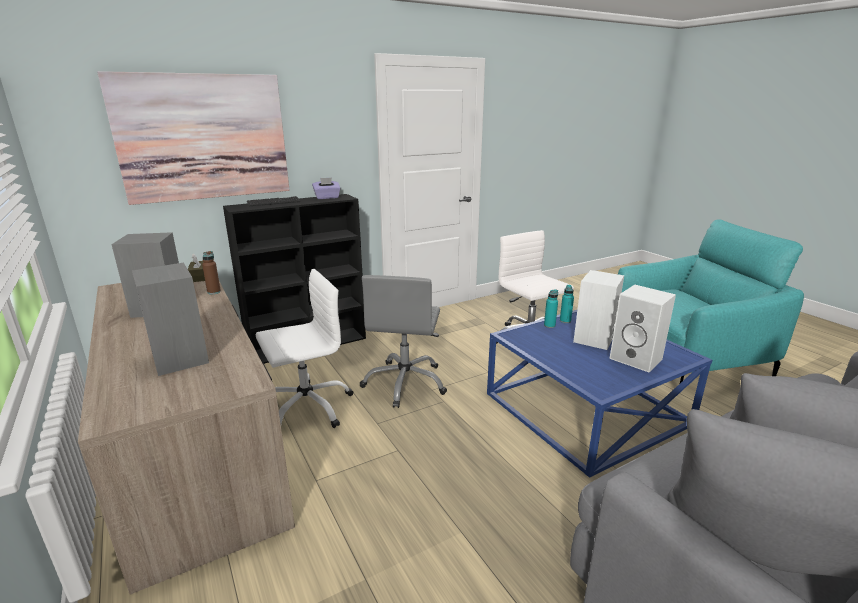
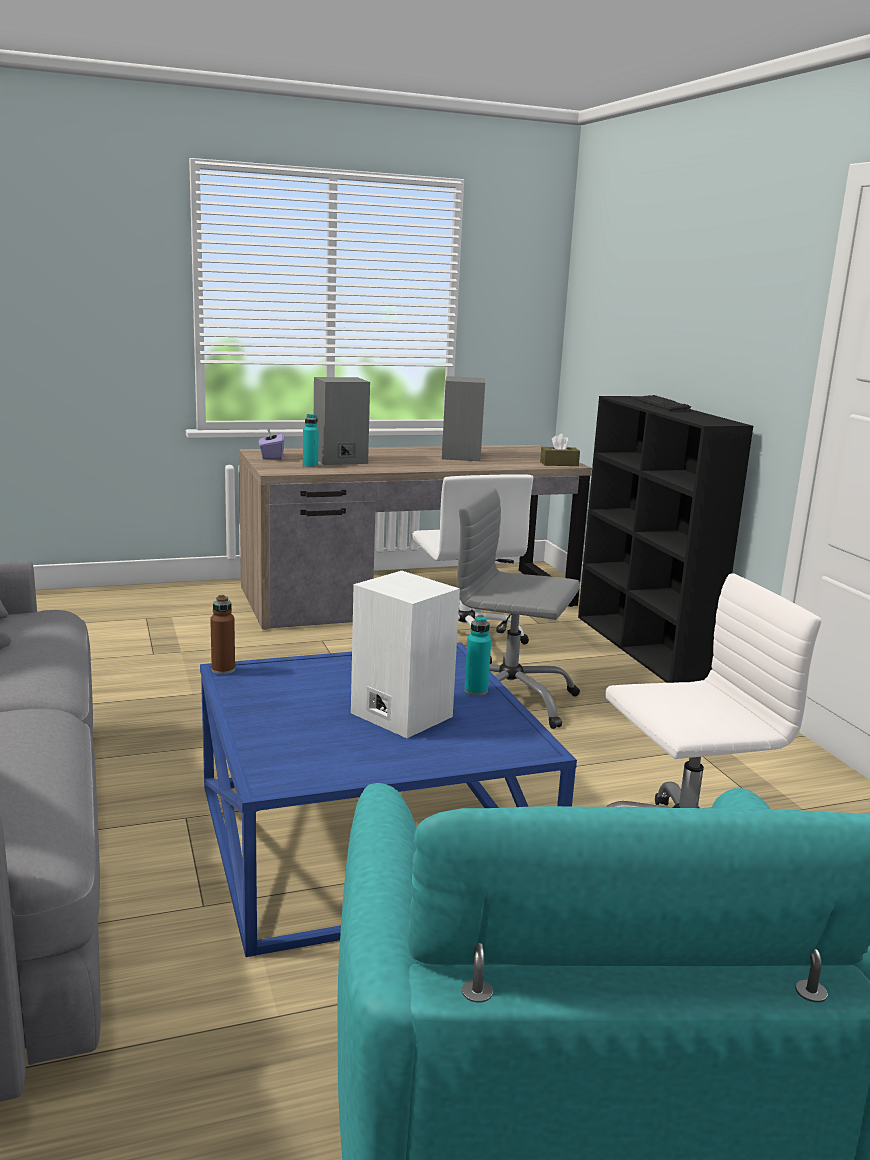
camera: 100 degrees right, 5 degrees down
picture [97,71,289,205] -> none
brown bottle [202,251,221,294] -> brown bottle moved to [210,595,235,674]
purple tissue box [312,178,341,199] -> purple tissue box moved to [259,426,285,460]
turquoise bottle [560,285,574,323] -> turquoise bottle moved to [303,414,319,467]
white speaker [609,285,676,372] -> none

